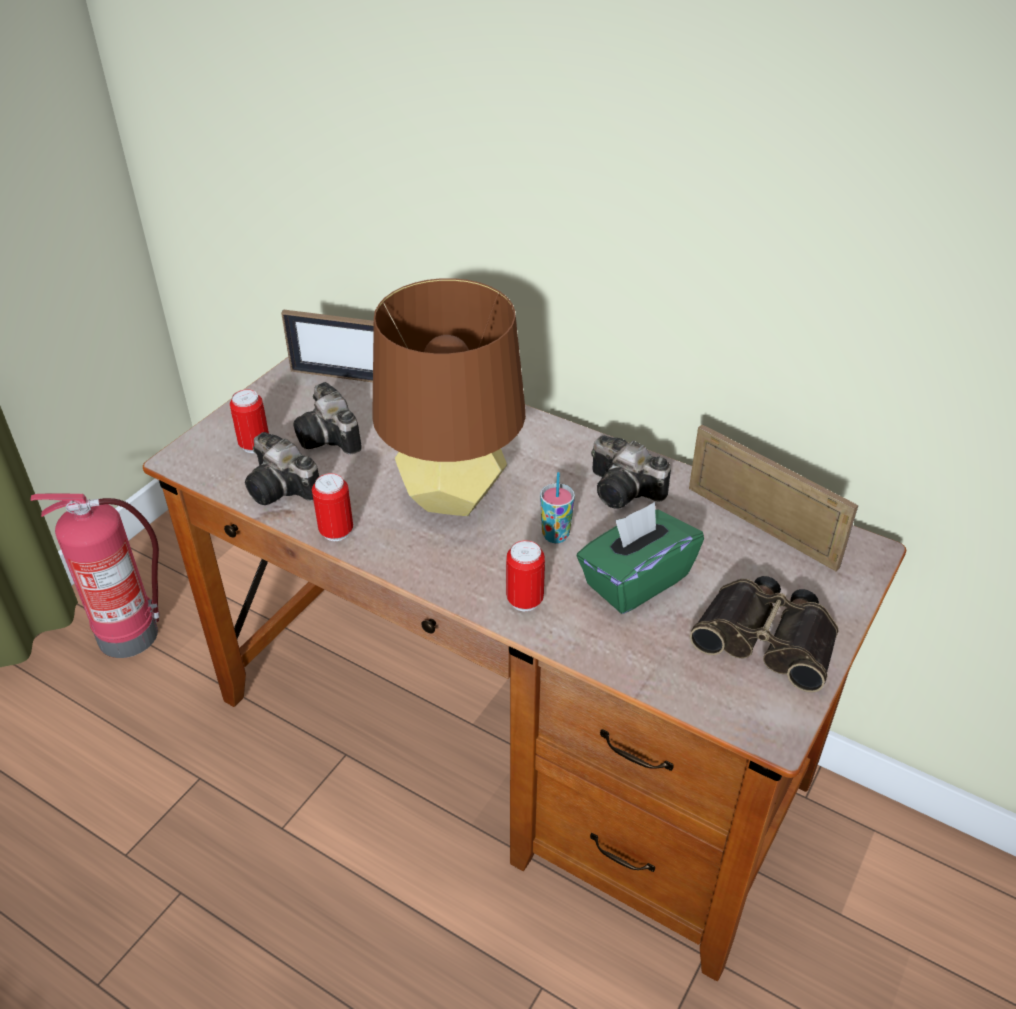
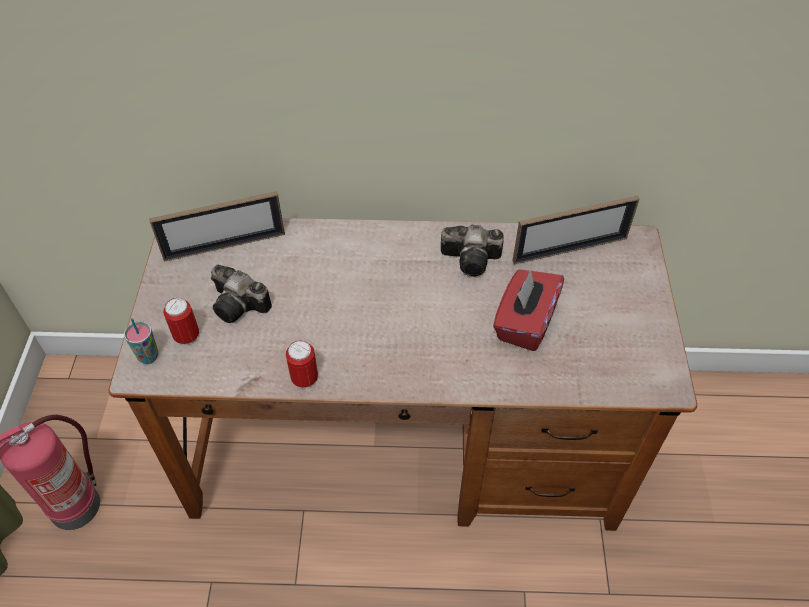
camera: 30 degrees left, 10 degrees up
camera [245,432,319,505] -> none
brown table lamp [372,278,526,516] -> none
can [506,540,545,611] -> none
cup [540,472,575,543] -> cup moved to [124,318,159,364]
green tissue box [576,502,704,614] -> red tissue box [493,269,564,351]
picture frame [689,424,858,571] -> picture frame turned 150 degrees clockwise [512,196,639,264]
binoculars [690,576,839,692] -> none

